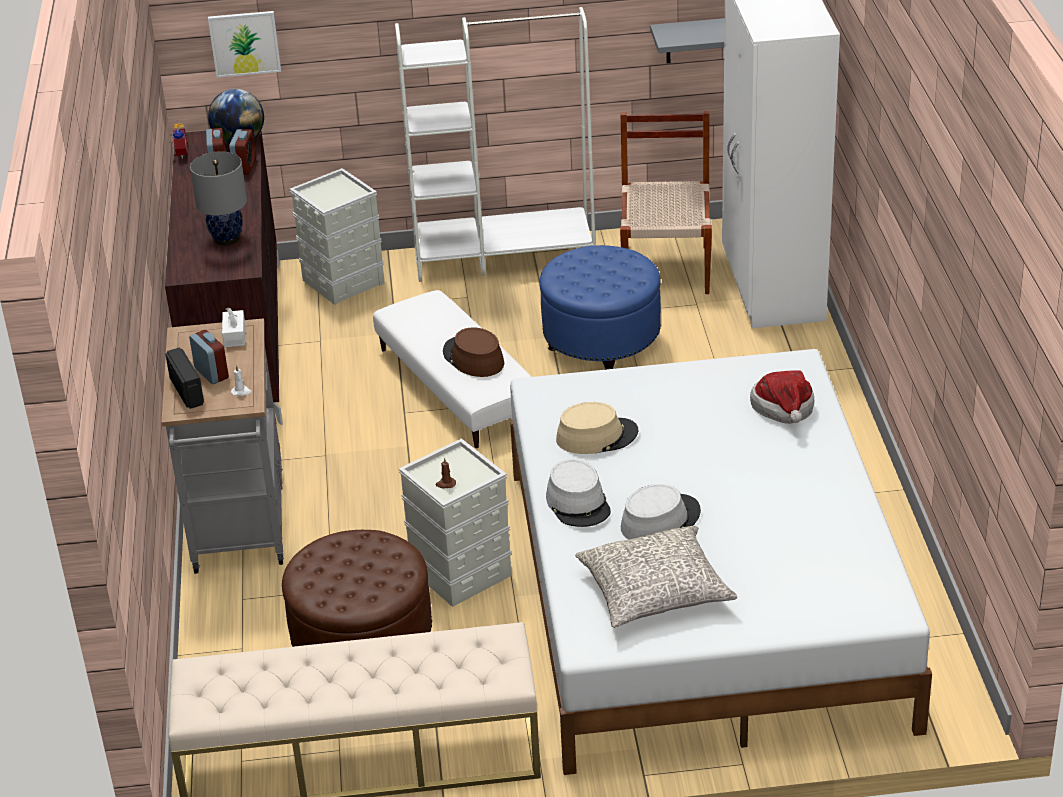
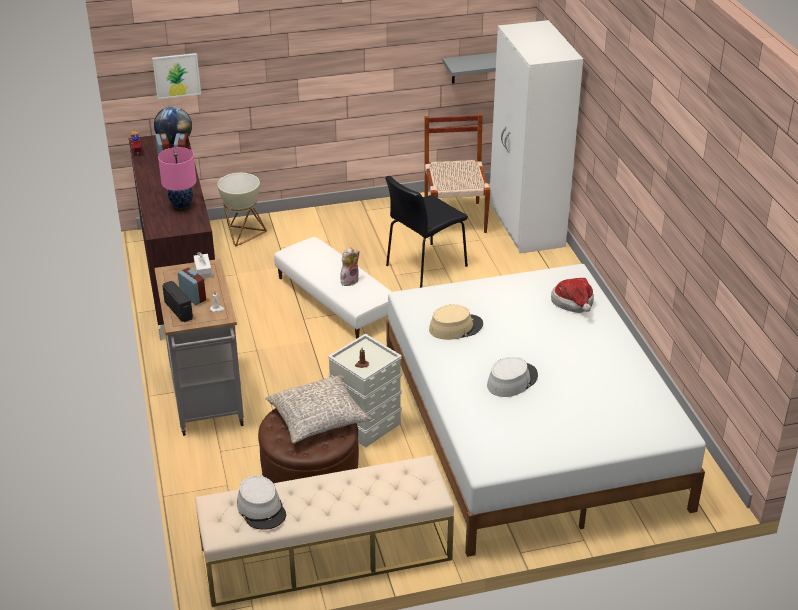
camera: 10 degrees left, 0 degrees up
grey table lamp [190,151,247,246] -> pink table lamp [158,147,197,211]
grey storage box [290,168,385,305] -> planter [217,173,267,246]
white clothes rack [395,7,596,282] -> none
brown hat [443,327,504,377] -> plush toy [340,248,360,286]
blue ottoman [540,245,661,370] -> black chair [385,176,468,288]
grey hat [546,459,611,527] -> grey hat moved to [237,475,286,530]
grey pillow [575,526,737,628] -> grey pillow moved to [265,375,372,444]

